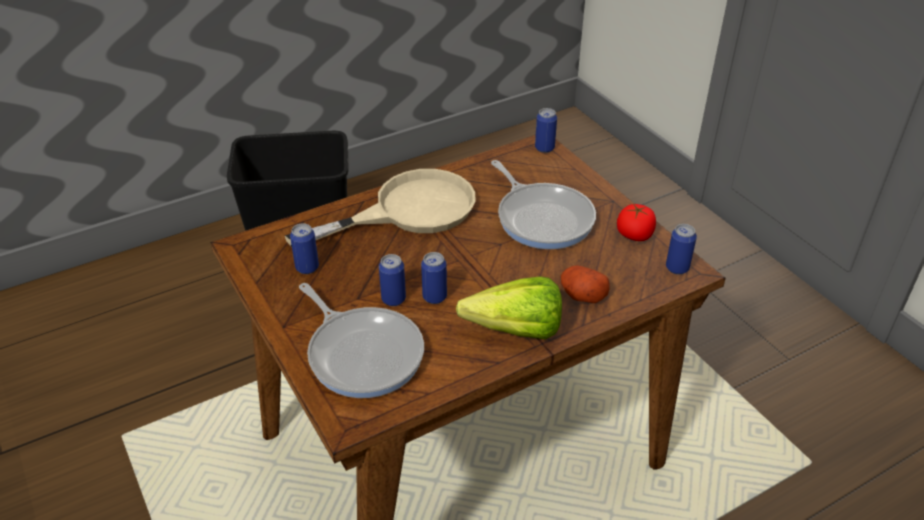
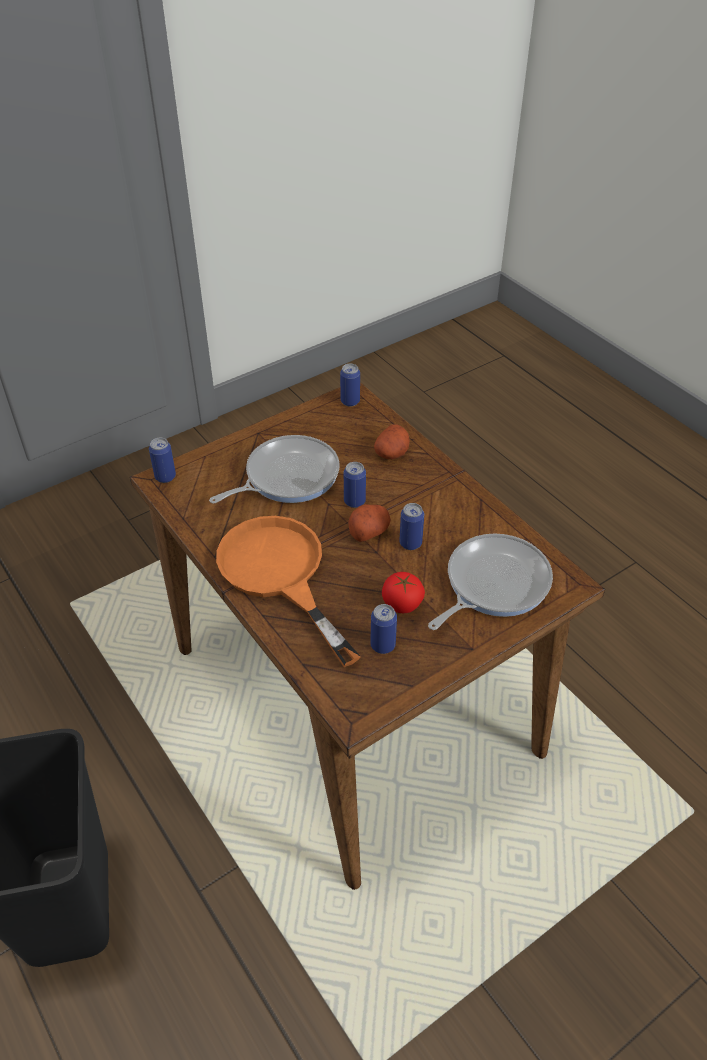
camera: 95 degrees left, 5 degrees up
beige frying pan [285,169,475,247] -> orange frying pan [216,516,361,667]
can [379,254,406,306] -> can moved to [344,462,366,508]
lettuce [456,277,562,339] -> none
tomato [617,204,656,241] -> tomato moved to [382,572,425,613]
none -> potato [348,504,390,542]

